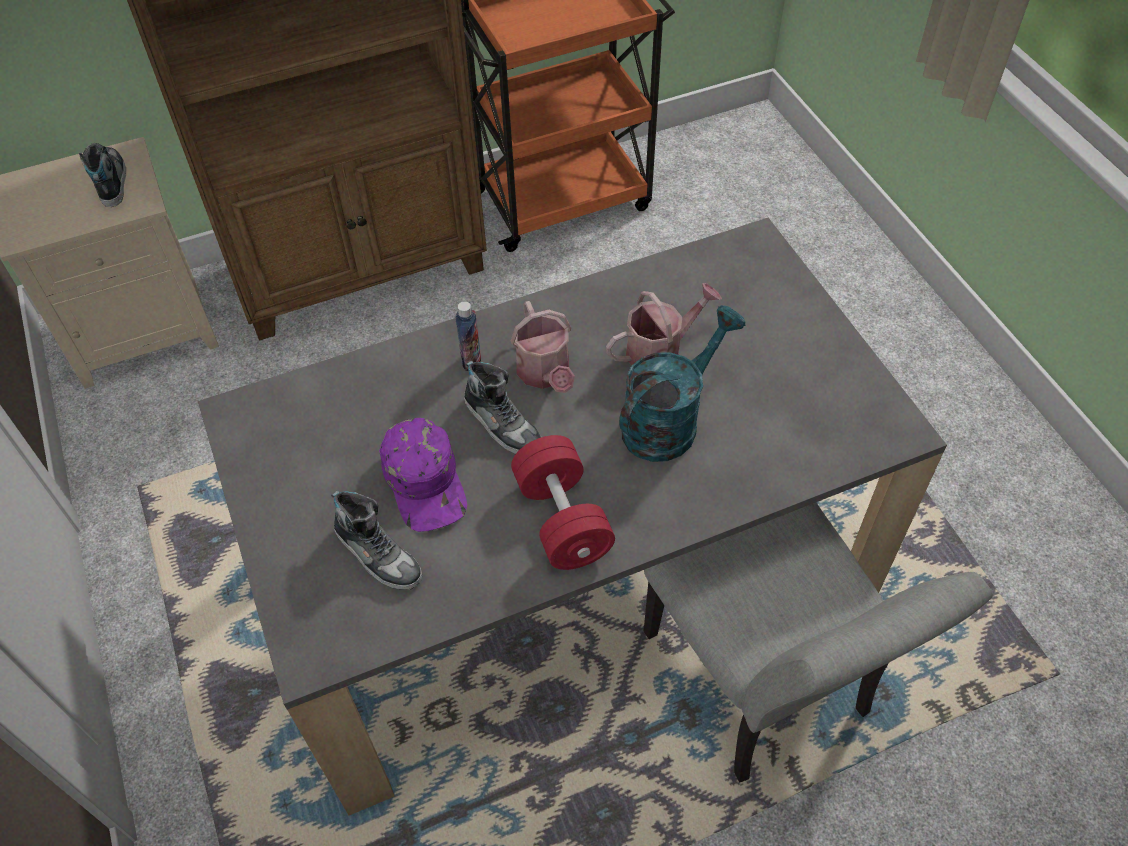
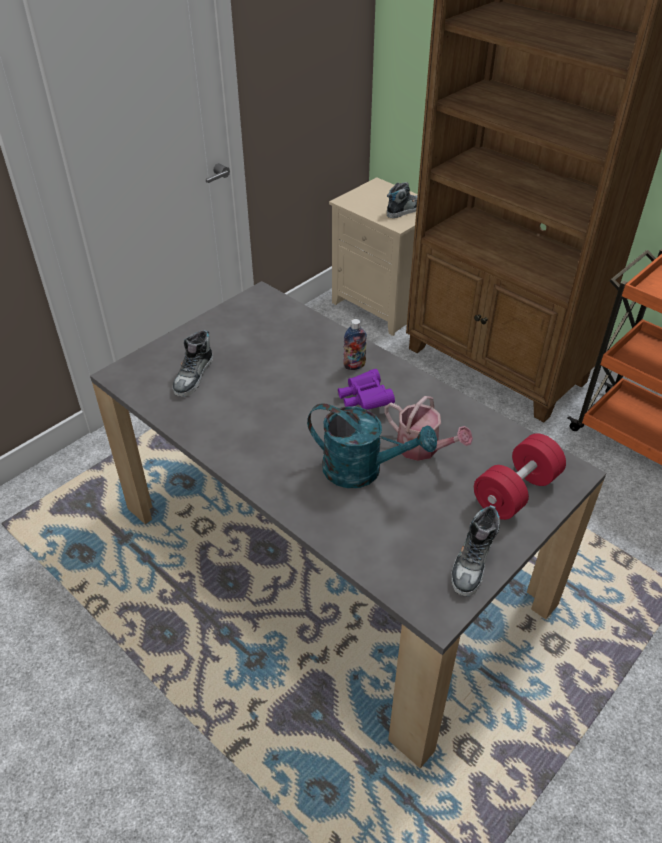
camera: 65 degrees right, 10 degrees down
purple cap [379,418,467,532] -> none
shoe [464,361,541,454] -> shoe moved to [451,505,500,596]
watering can [511,301,575,393] -> purple binoculars [338,369,395,410]
red dumbbell [511,435,615,570] -> red dumbbell moved to [474,433,566,520]
grey chair [644,502,993,782] -> none

